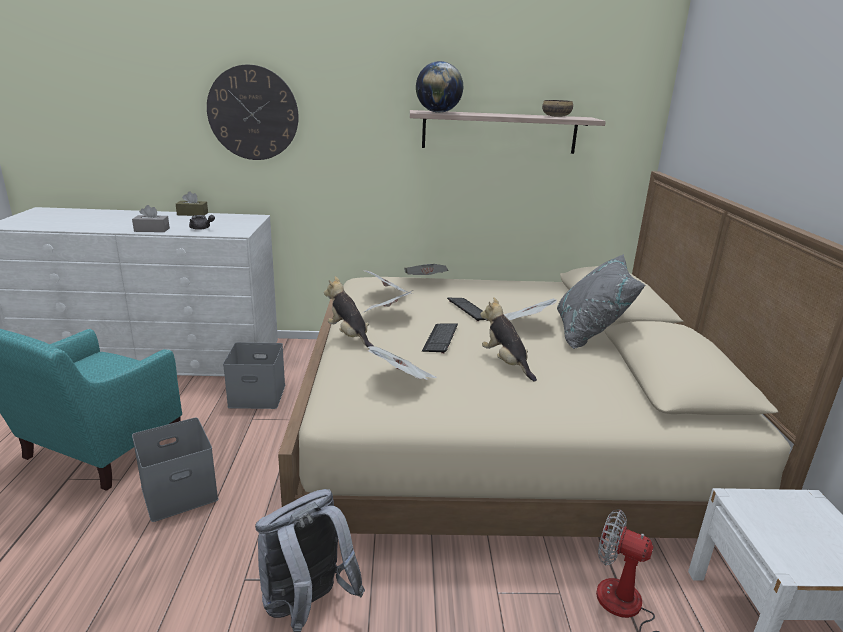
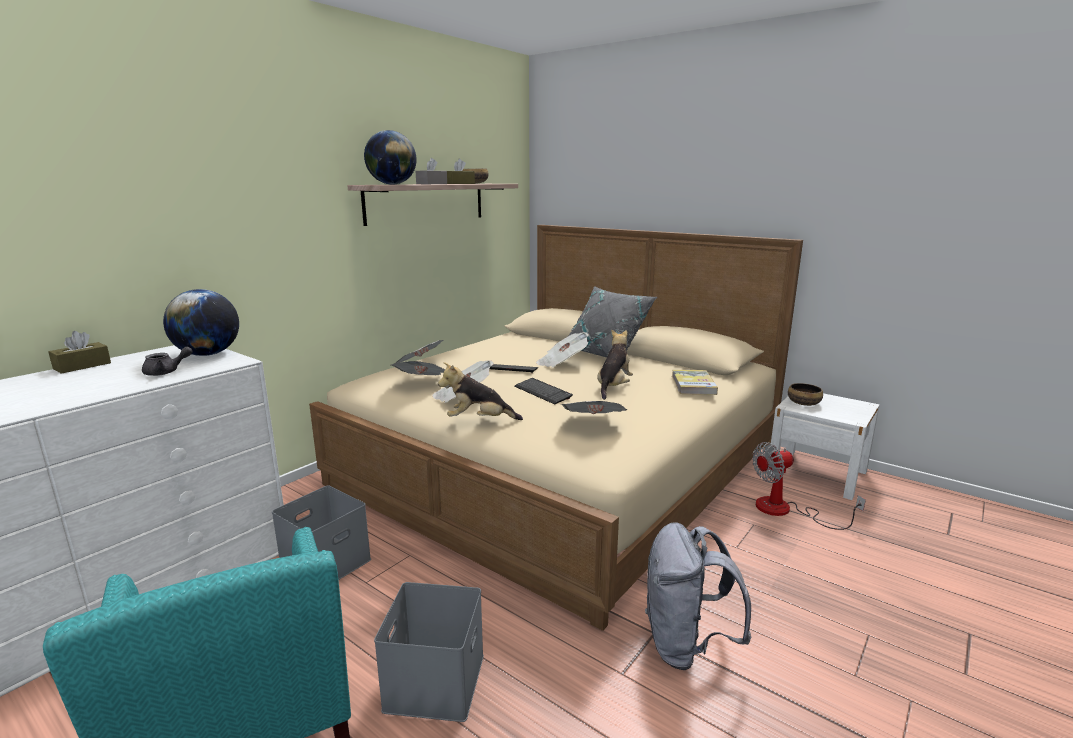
camera: 50 degrees left, 5 degrees down
grey tissue box [132,205,170,232] -> grey tissue box moved to [416,158,447,184]
wall clock [207,65,299,160] -> none
plush toy [480,297,537,382] -> plush toy turned 105 degrees clockwise [597,329,633,400]
none -> globe [163,289,239,356]
none -> brown tissue box [447,159,475,184]
none -> book [672,370,718,395]
none -> bowl [788,383,823,406]

